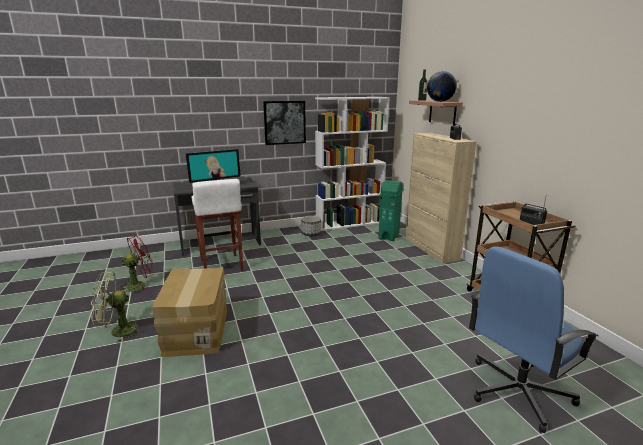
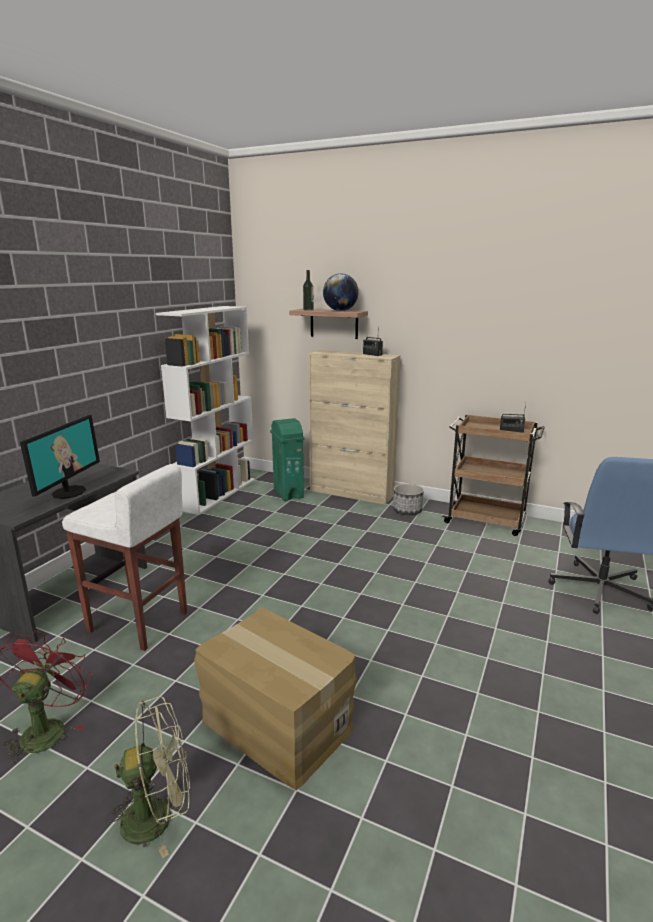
camera: 45 degrees left, 0 degrees up
green fan [91,272,144,343] -> green fan turned 135 degrees counterclockwise [105,696,190,858]
picture [263,101,306,145] -> none
planter [301,216,321,236] -> planter moved to [393,484,424,515]

